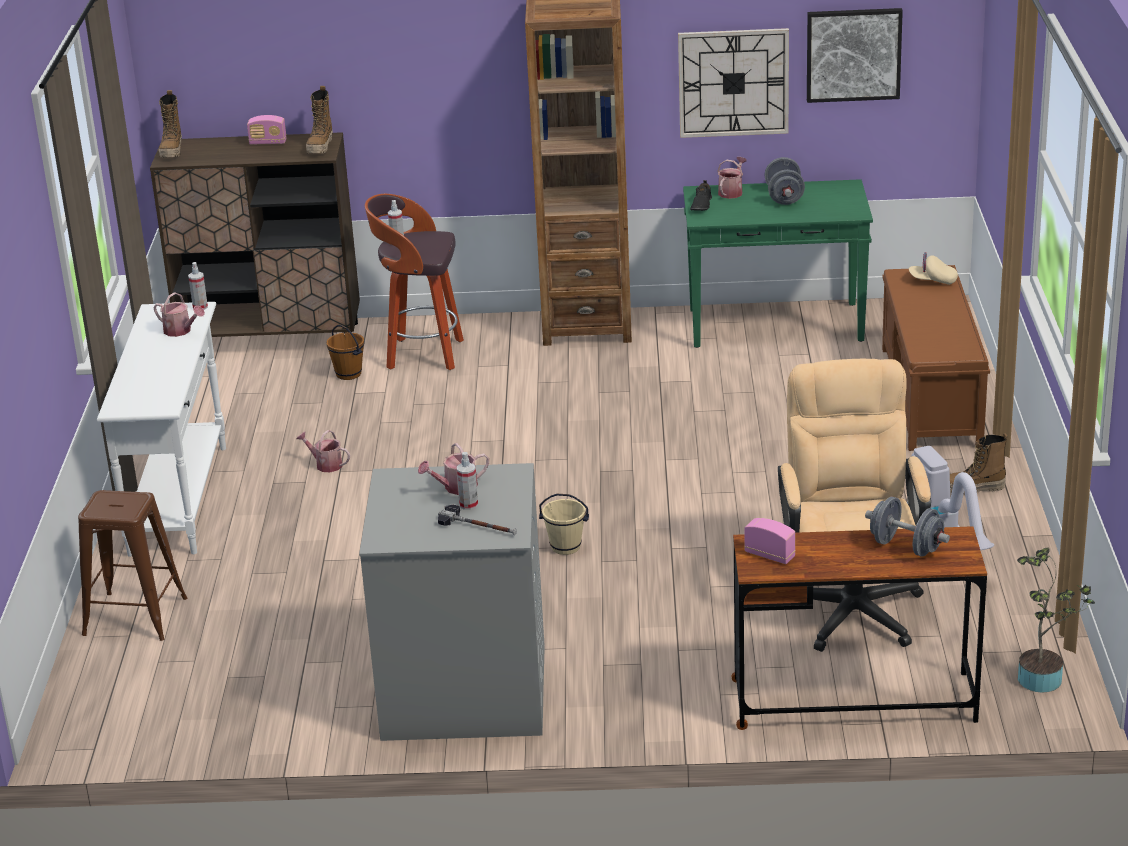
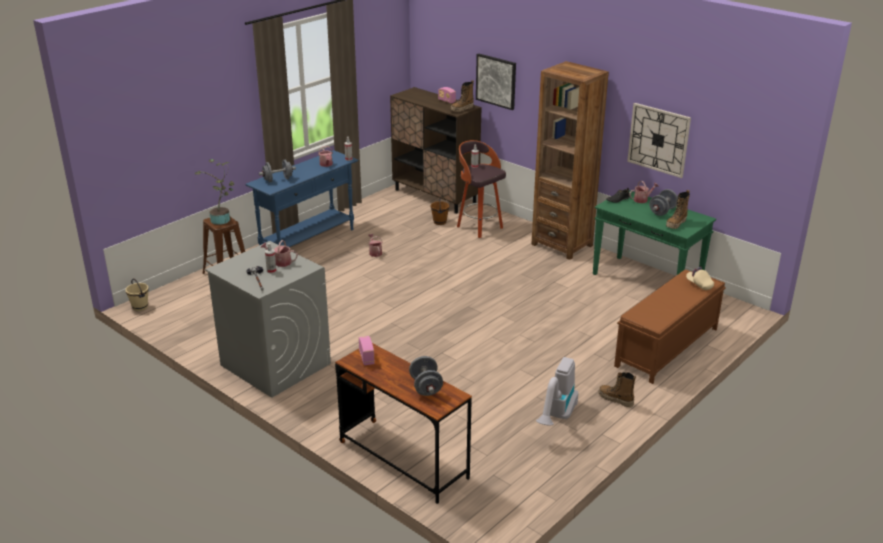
camera: 40 degrees right, 0 degrees up
white console table [97,302,226,557] -> blue console table [245,150,358,247]
boot [159,90,182,158] -> boot moved to [666,190,690,229]
beige bucket [539,494,589,555] -> beige bucket moved to [125,279,149,311]
beige office chair [778,359,931,652] -> none
picture [807,8,903,103] -> picture moved to [476,54,516,110]
potted plant [1017,547,1095,693] -> potted plant moved to [195,159,235,225]
none -> grey dumbbell [259,160,296,182]

